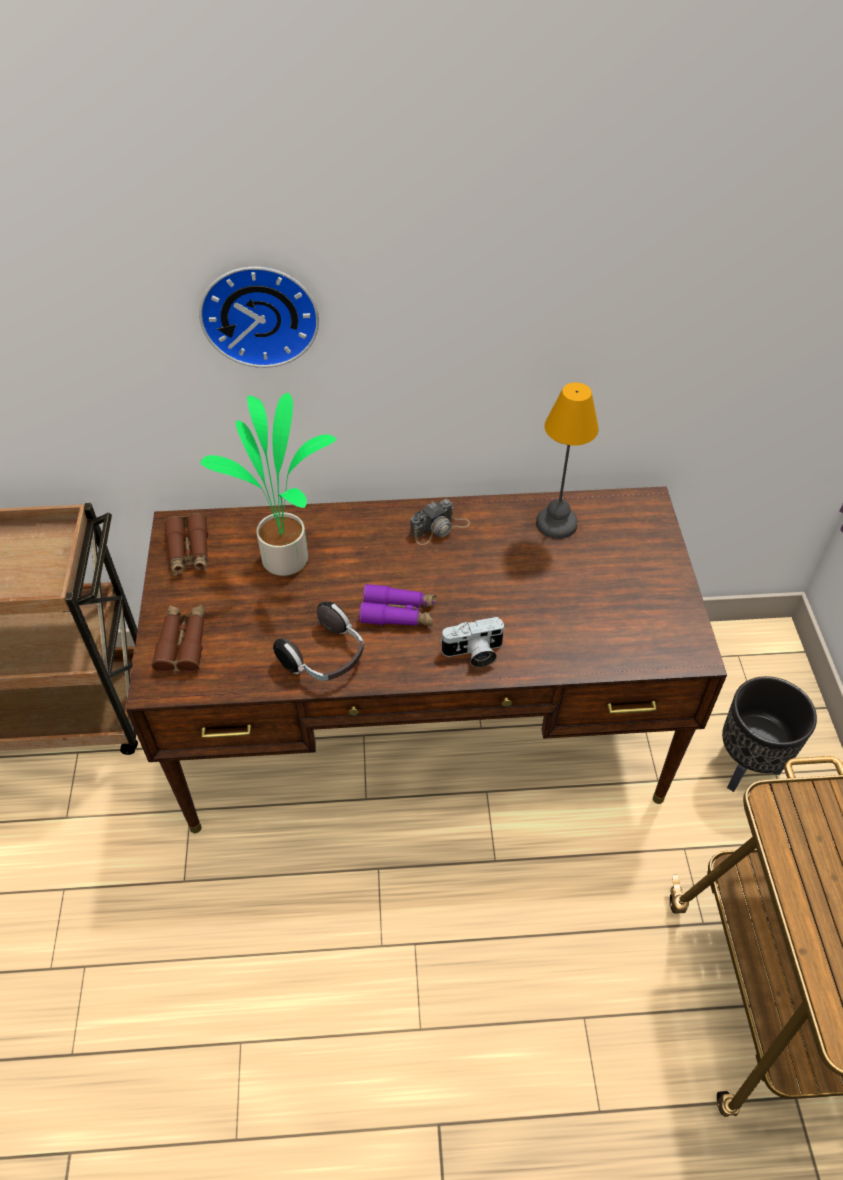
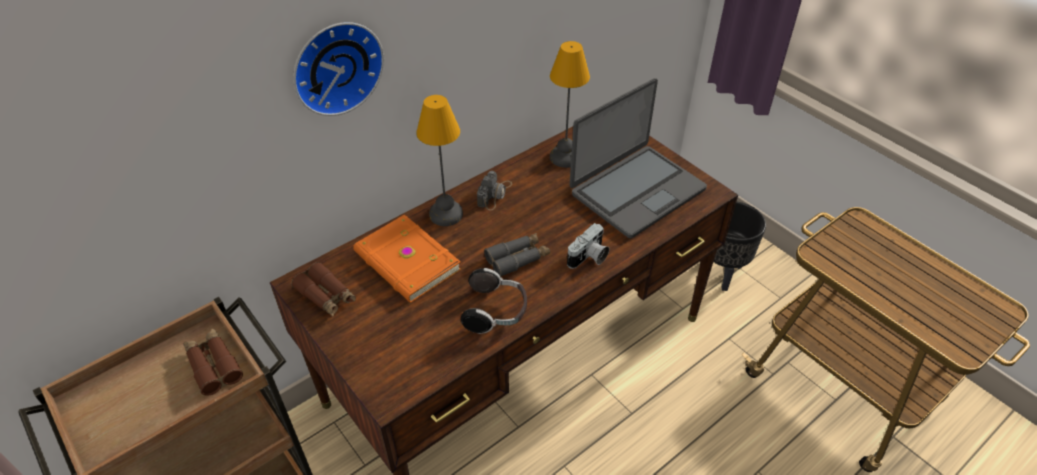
camera: 35 degrees left, 5 degrees down
brown binoculars [151,605,205,673] -> brown binoculars moved to [184,329,243,396]
potted plant [200,393,336,576] -> orange book [353,214,461,303]
purple binoculars [359,584,436,626] -> grey binoculars [484,233,550,277]
none -> table lamp [416,95,463,226]
none -> laptop [570,78,707,238]

